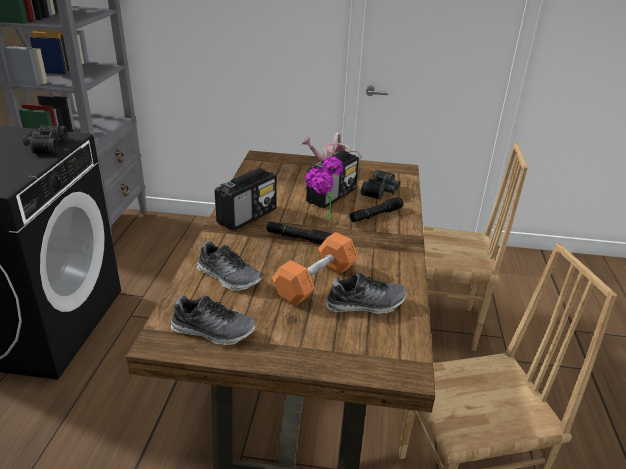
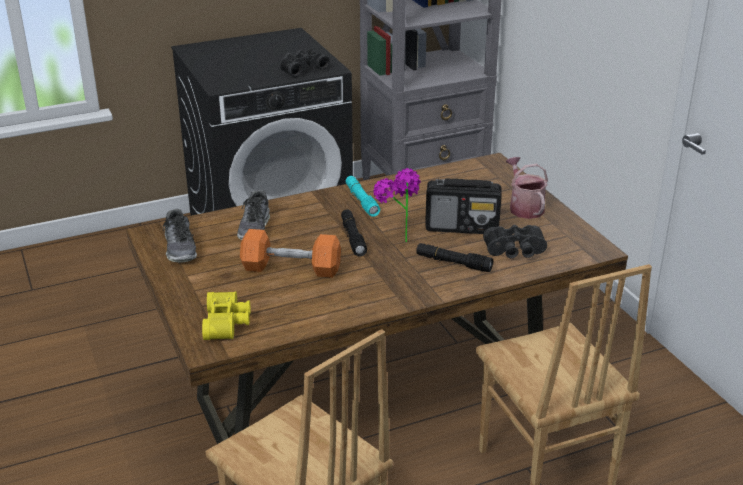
camera: 60 degrees right, 0 degrees up
radio [215,168,277,231] -> turquoise flashlight [346,176,380,217]
shoe [326,273,407,314] -> none
none -> yellow binoculars [202,291,250,340]

